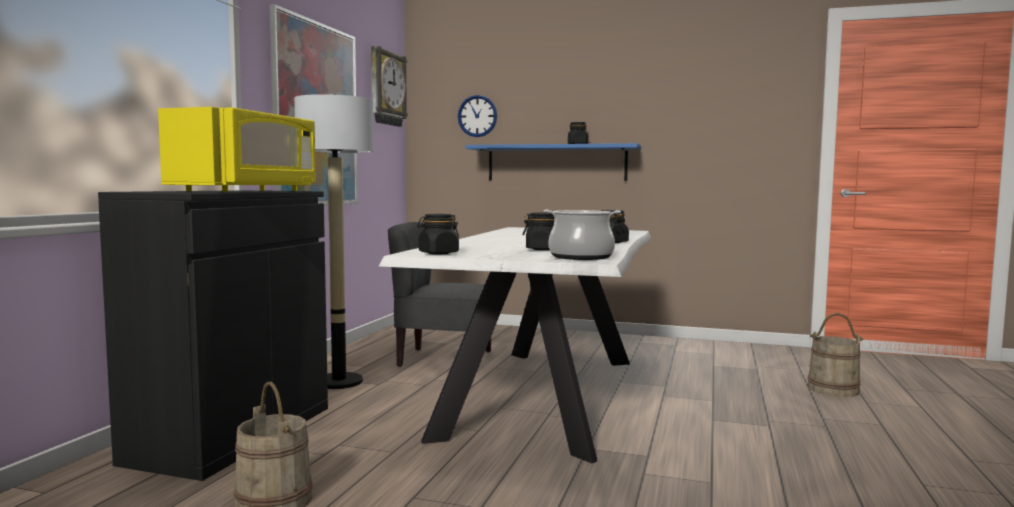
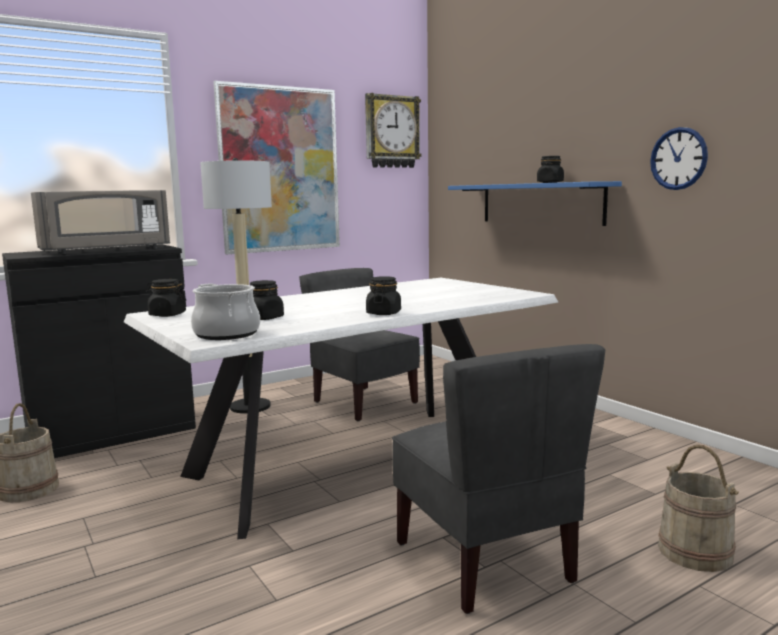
camera: 40 degrees right, 5 degrees up
yellow microwave [158,107,316,192] -> grey microwave [31,190,170,254]
wall clock [458,95,497,137] -> wall clock moved to [650,127,708,190]
none -> grey chair [392,344,605,614]

